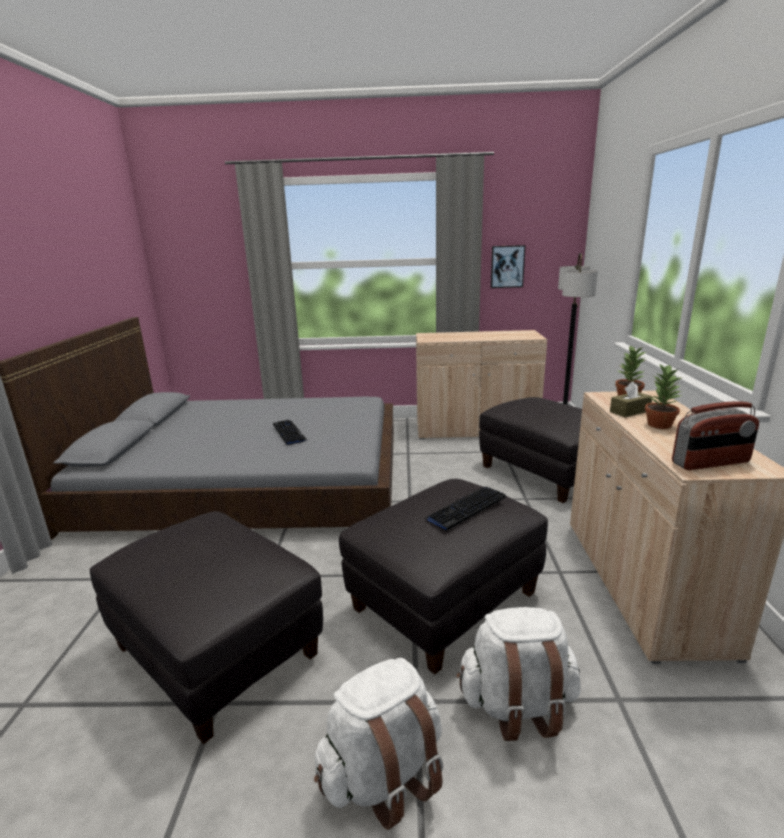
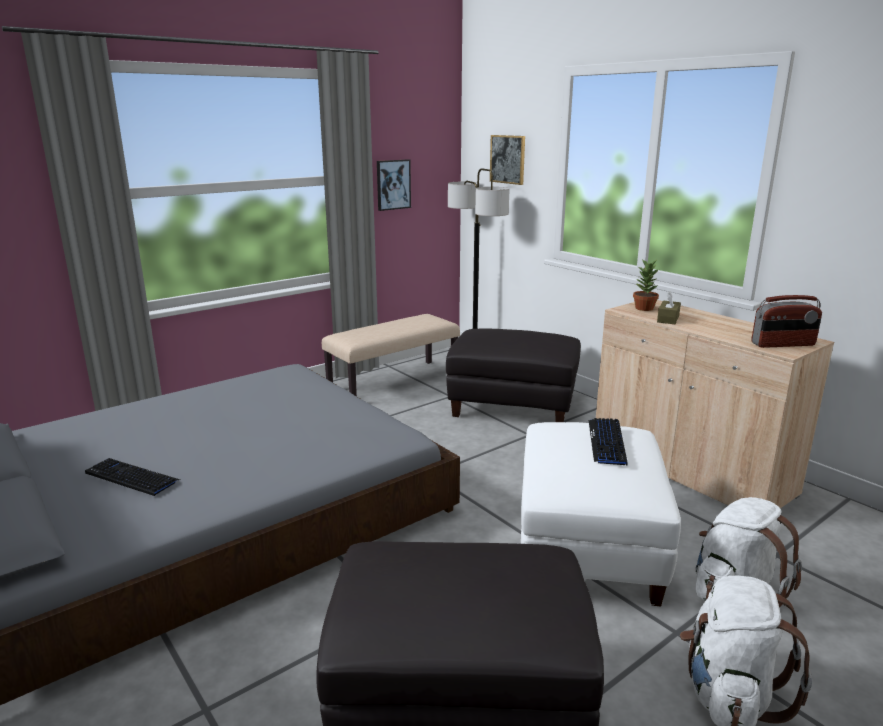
camera: 40 degrees left, 0 degrees up
keyboard [273,420,308,445] -> keyboard moved to [85,458,180,496]
black ottoman [339,479,548,674] -> white ottoman [521,422,681,606]
beige cabinet [416,330,547,439] -> beige bench [322,314,460,396]
potted plant [645,364,683,429] -> none
radio [672,401,759,470] -> radio turned 45 degrees clockwise [751,295,822,348]
none -> picture [490,135,525,185]

